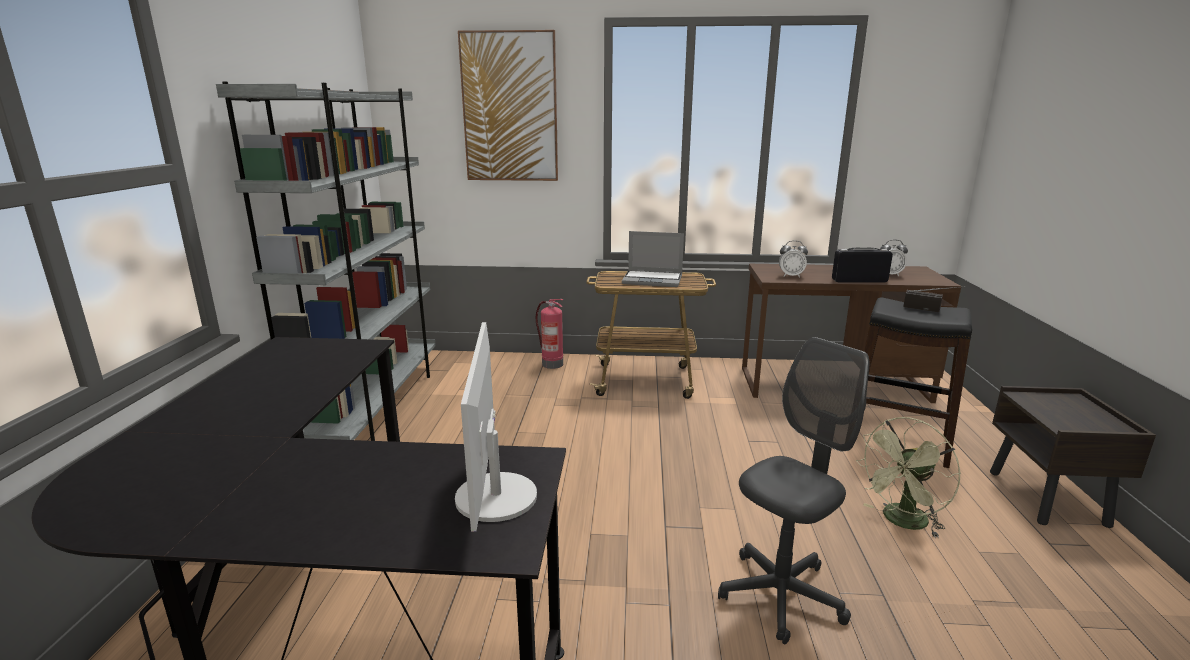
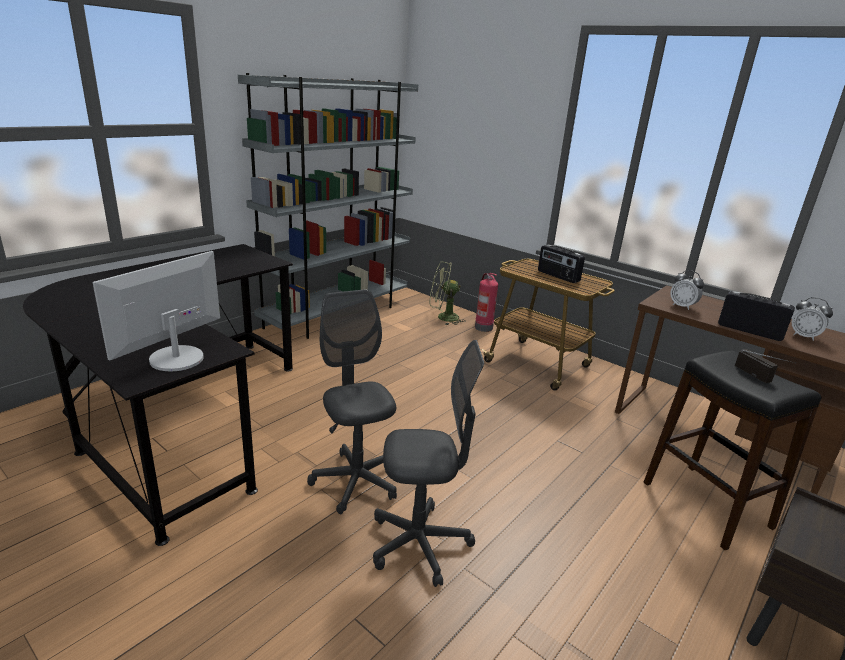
camera: 35 degrees right, 5 degrees up
picture [458,30,558,181] -> none
laptop [622,231,684,287] -> radio [538,244,585,283]
green fan [856,417,961,538] -> green fan moved to [430,261,466,325]
none -> grey office chair [307,289,397,514]

